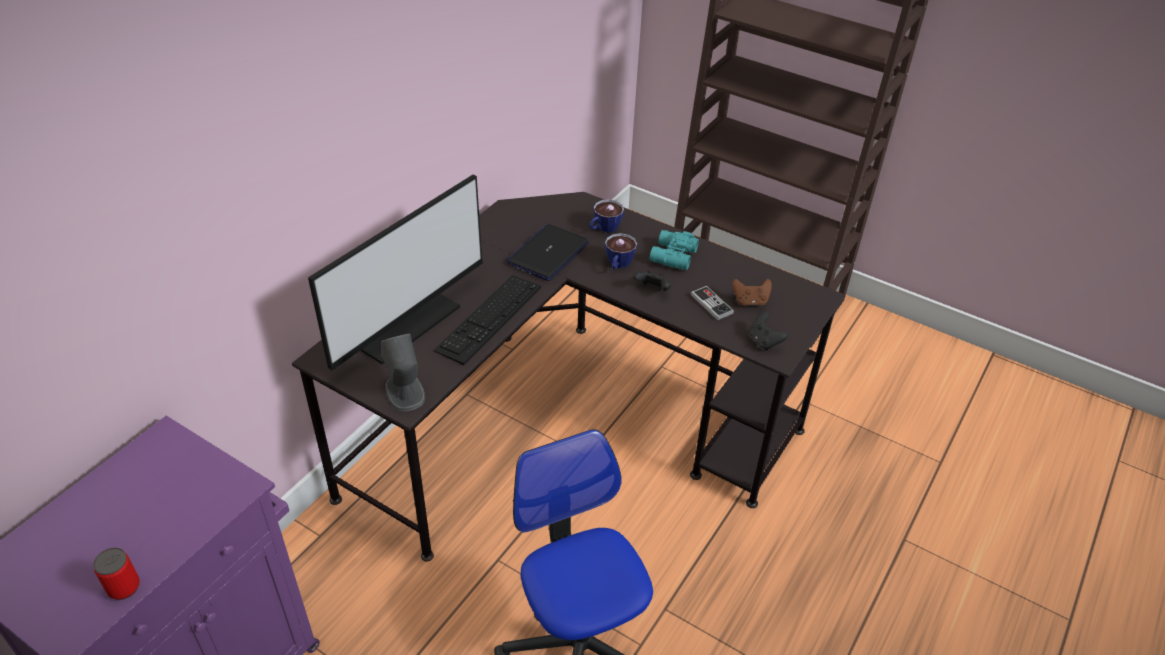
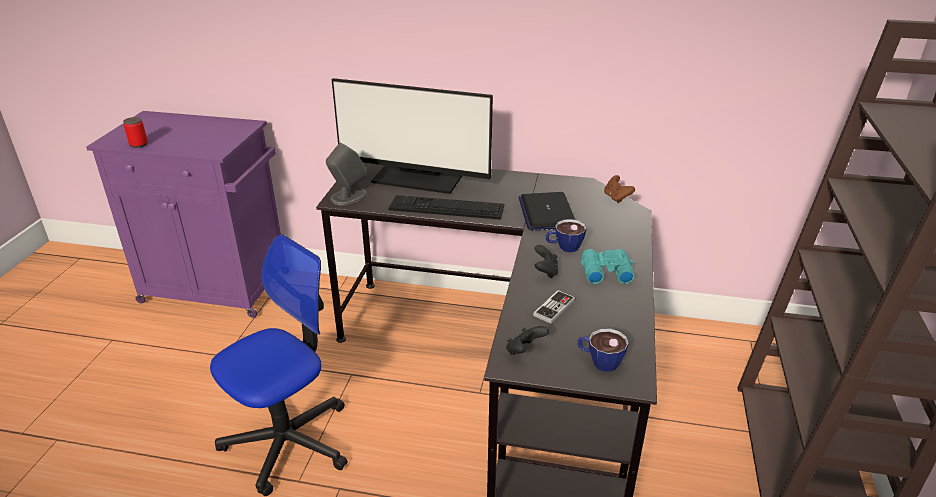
camera: 70 degrees right, 10 degrees down
laptop [506,224,589,281] -> laptop turned 105 degrees counterclockwise [519,192,575,231]
cup [590,199,624,233] -> cup moved to [578,328,629,372]
brown game controller [732,279,772,306] -> brown game controller moved to [604,175,635,203]

